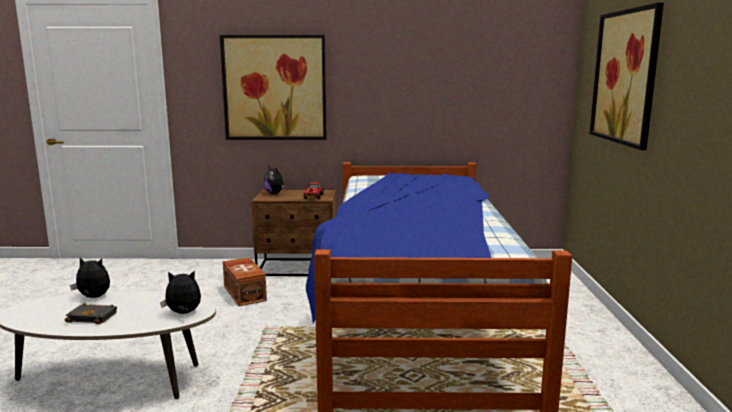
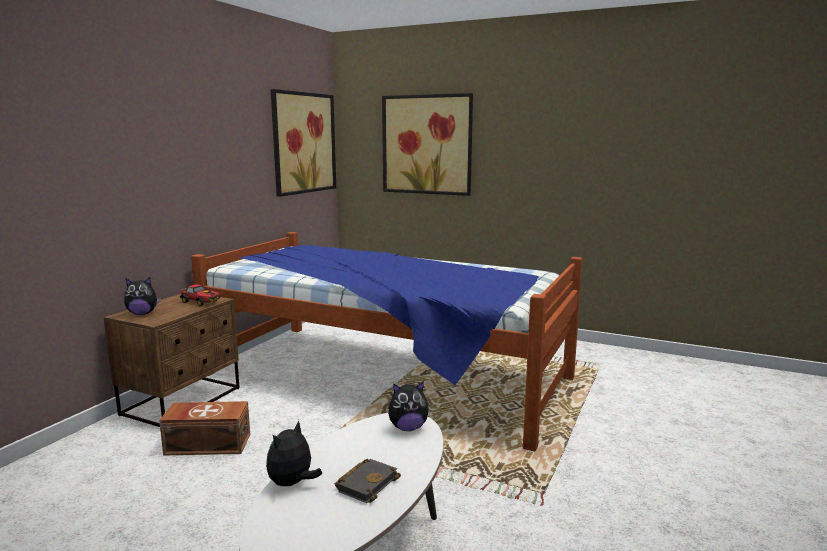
camera: 65 degrees left, 0 degrees up
plush toy [160,271,201,314] -> plush toy turned 120 degrees counterclockwise [388,381,429,431]
picture [220,35,327,140] -> picture moved to [271,89,336,197]

